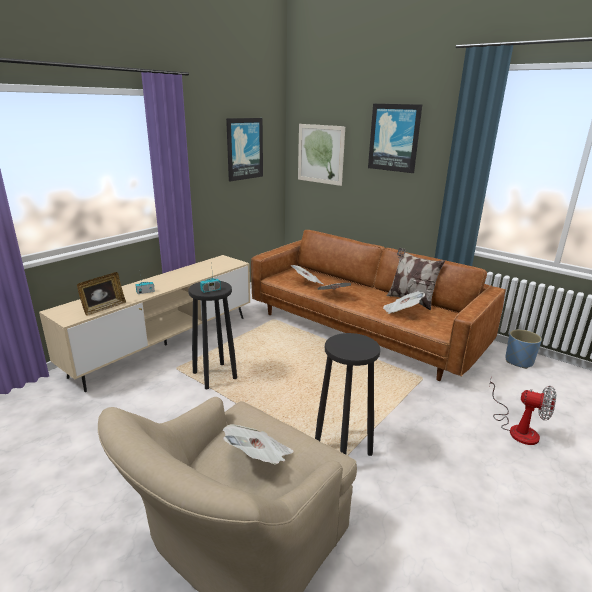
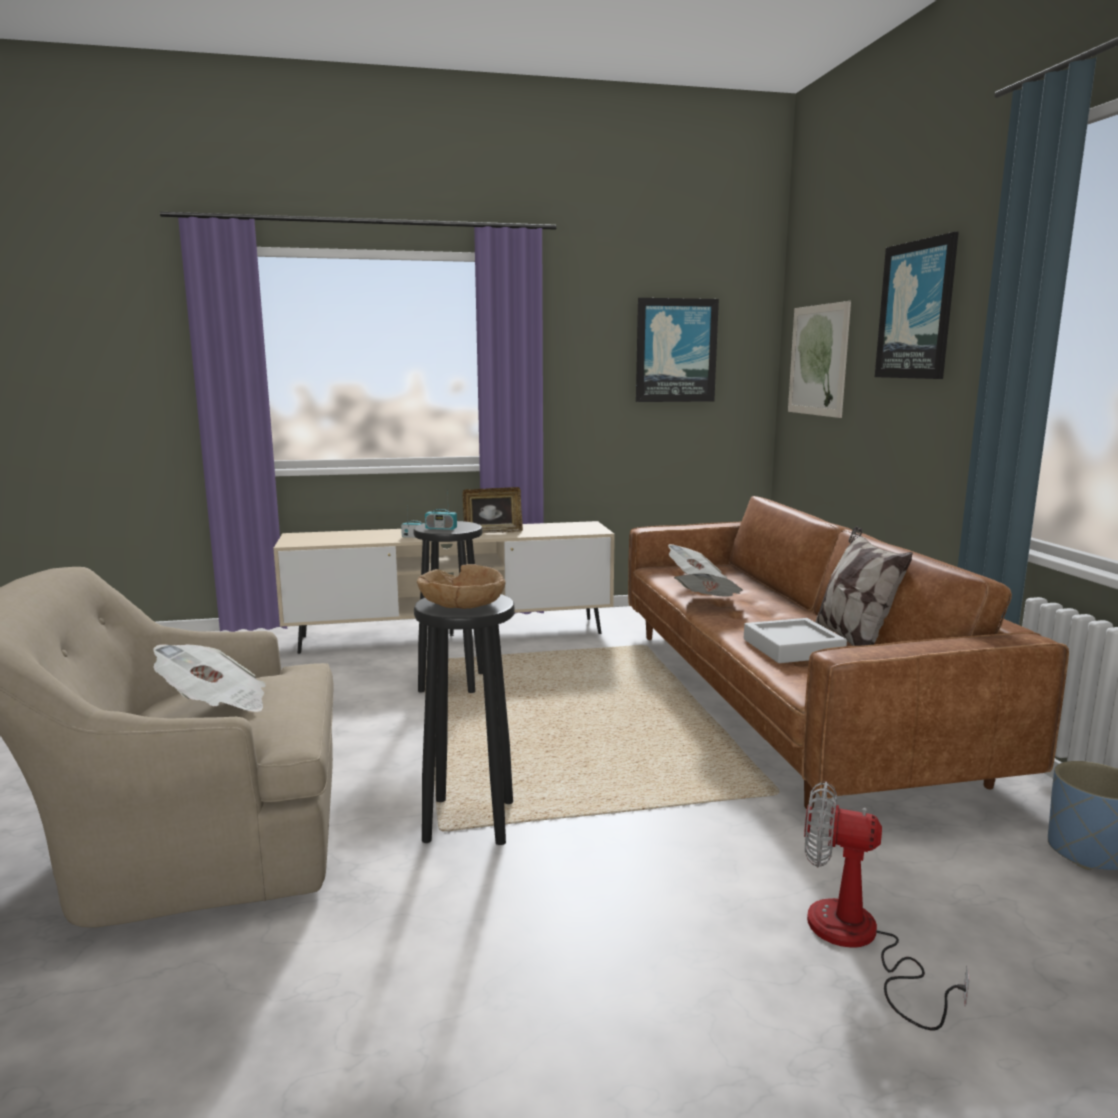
camera: 40 degrees right, 10 degrees down
picture frame [77,272,126,316] -> picture frame moved to [463,487,523,533]
newspaper [383,291,425,314] -> grey tray [744,618,847,663]
fan [489,376,556,445] -> fan turned 135 degrees clockwise [804,781,970,1031]
none -> brown bowl [417,564,506,609]

